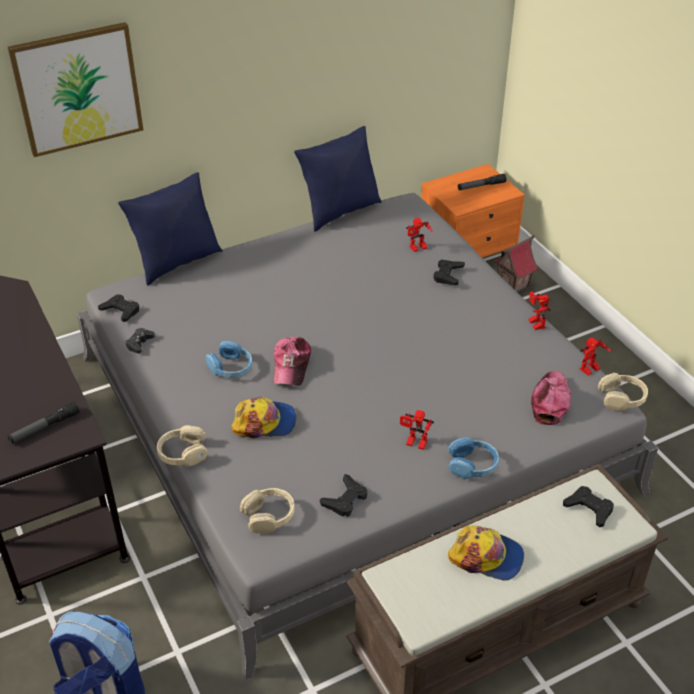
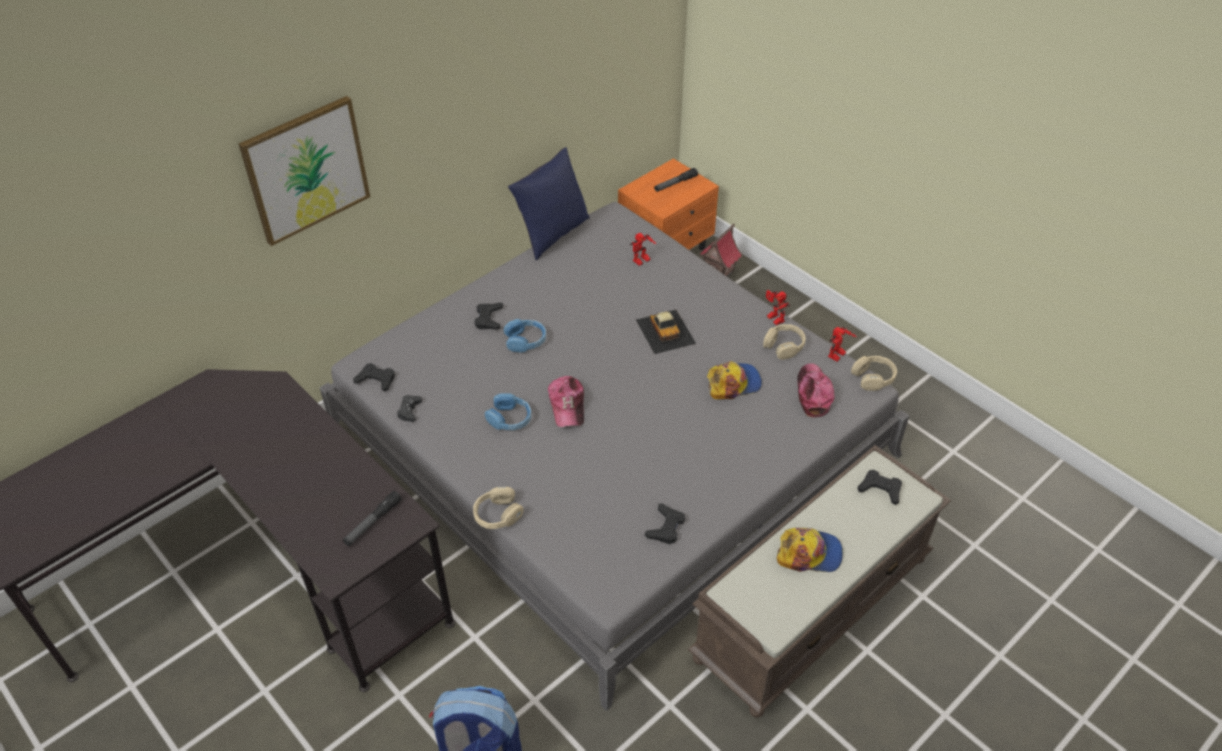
camera: 15 degrees left, 5 degrees up
blue pillow [118,172,222,286] -> none
cap [231,397,296,438] -> cap moved to [707,361,762,399]
beige headphones [240,488,294,533] -> beige headphones moved to [763,324,806,360]
toy robot [400,410,434,450] -> none
black game controller [433,259,465,285] -> black game controller moved to [474,303,503,330]
blue headphones [448,437,499,479] -> blue headphones moved to [504,319,546,353]
none -> toy car [636,310,696,354]

